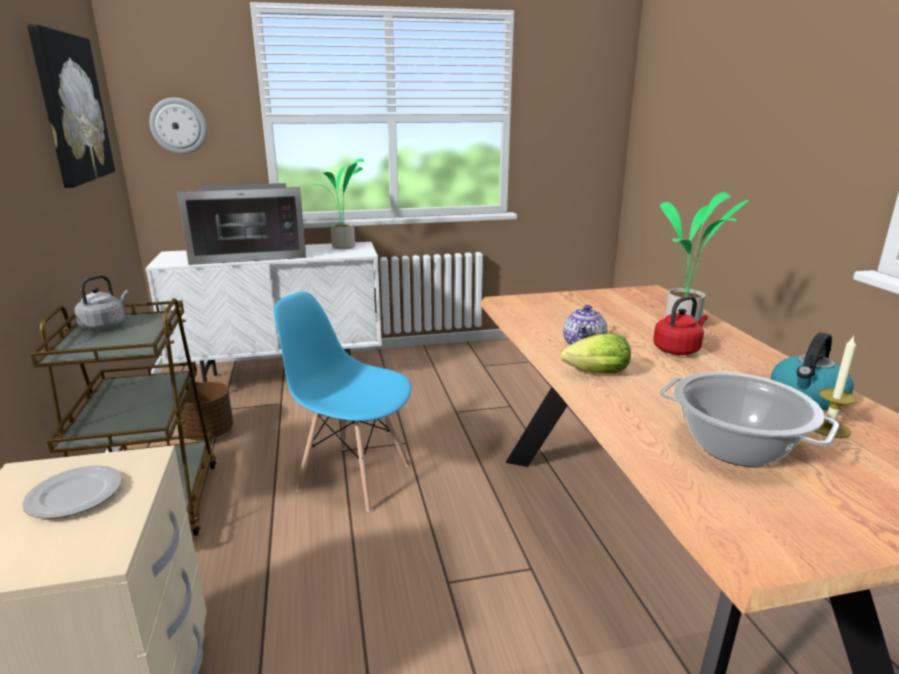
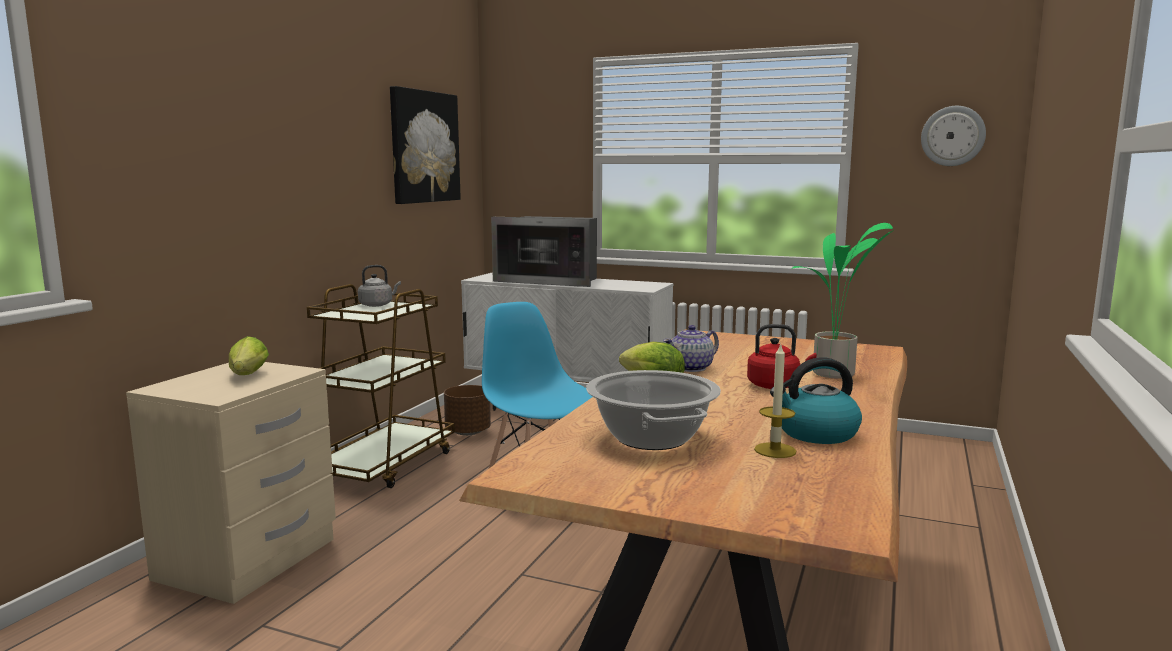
camera: 35 degrees right, 10 degrees down
plate [22,465,122,519] -> lettuce [229,336,269,375]
wall clock [149,97,207,154] -> wall clock moved to [921,106,986,166]
potted plant [311,158,364,249] -> none

